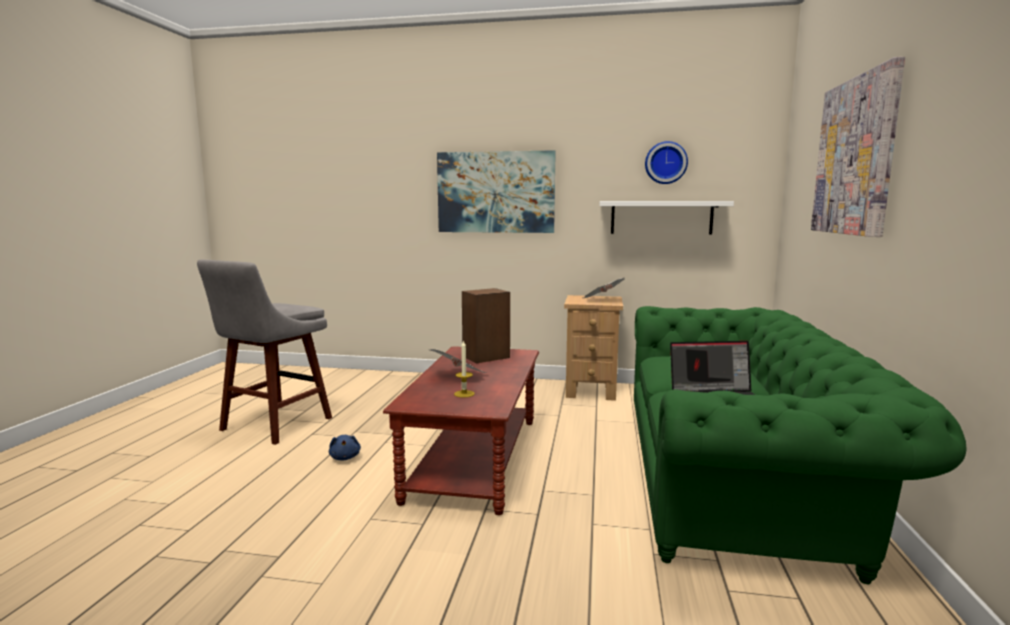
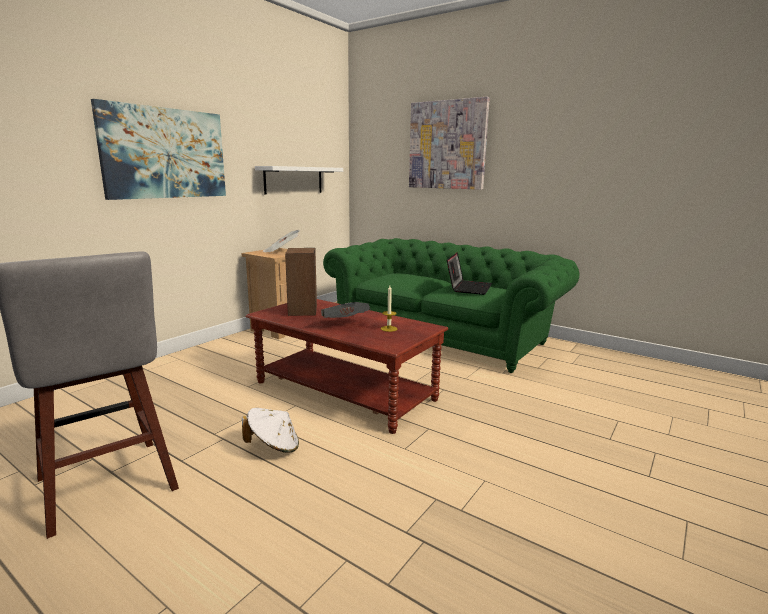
camera: 65 degrees left, 5 degrees up
blue plush toy [329,435,361,461] -> white hat [242,408,299,453]
wall clock [645,141,688,184] -> none

